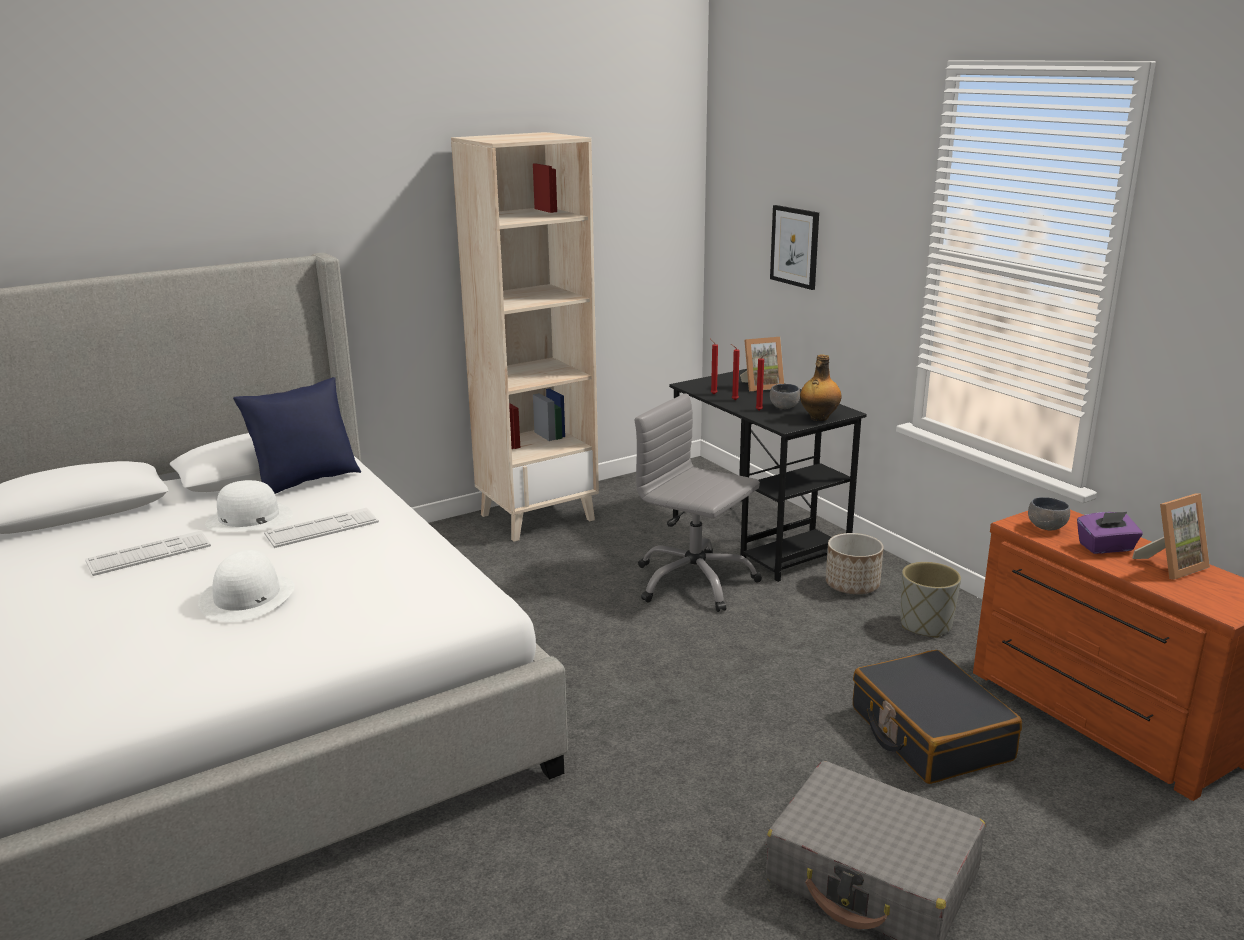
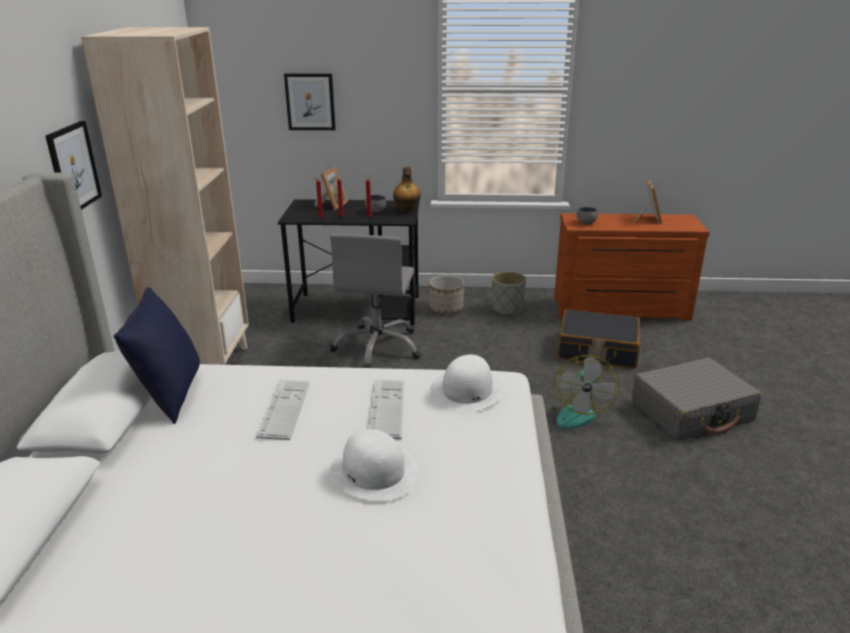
camera: 55 degrees left, 5 degrees up
keyboard [85,531,211,576] -> keyboard moved to [368,380,404,439]
white hat [205,480,293,532] -> white hat moved to [431,354,504,413]
grey office chair [635,393,762,612] -> grey office chair turned 60 degrees counterclockwise [330,234,421,368]
purple tissue box [1077,512,1143,554] -> none
none -> picture [45,121,102,210]
none -> fan [544,355,620,428]

